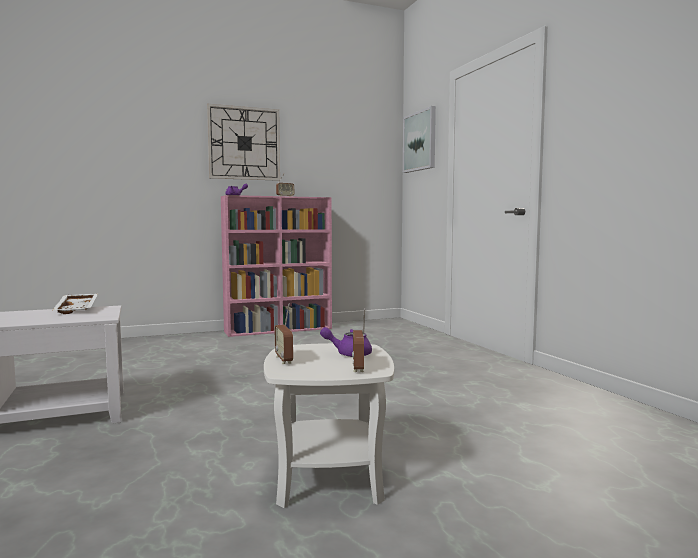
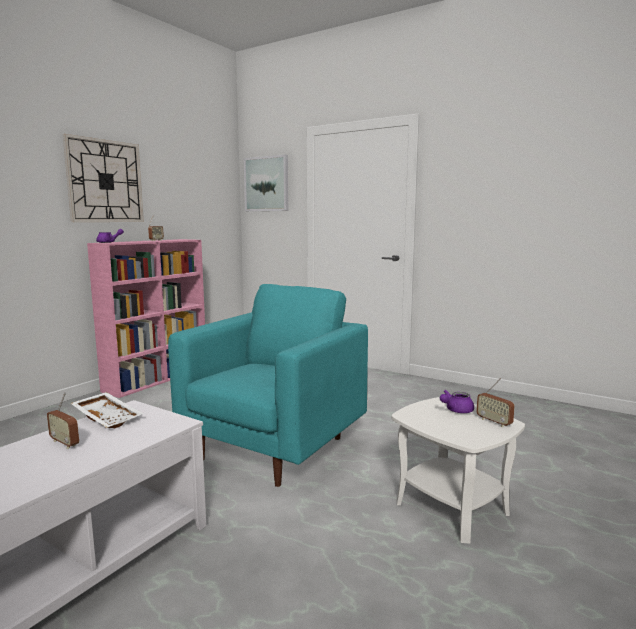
camera: 35 degrees left, 5 degrees up
radio [275,304,293,364] -> radio moved to [47,392,79,449]
none -> turquoise armchair [168,284,368,487]

